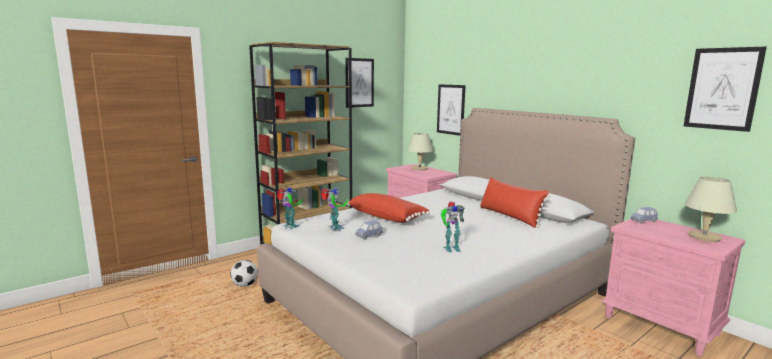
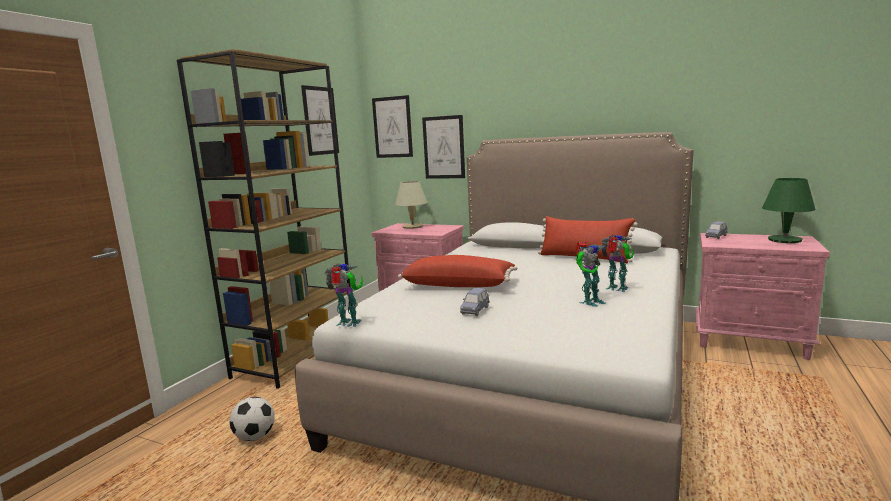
camera: 25 degrees left, 0 degrees up
toy robot [321,188,348,231] -> toy robot moved to [602,235,634,292]
picture [684,47,767,132] -> picture moved to [372,95,413,158]
beige table lamp [684,176,737,242] -> green table lamp [762,178,816,243]

